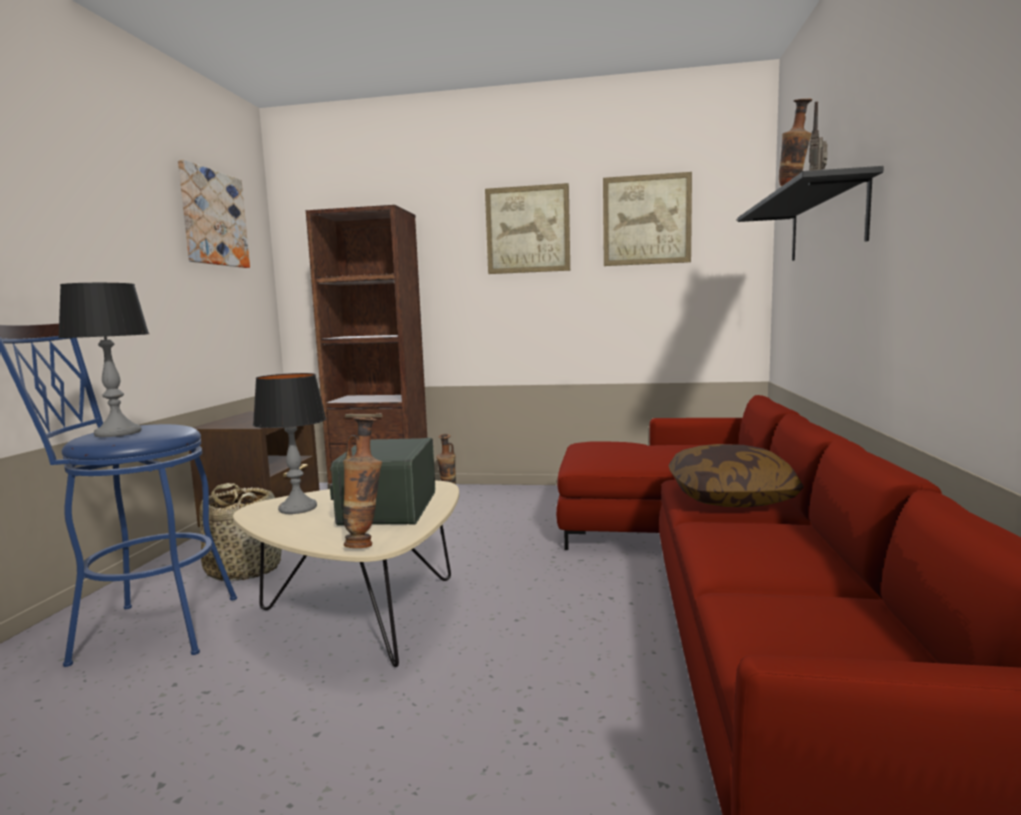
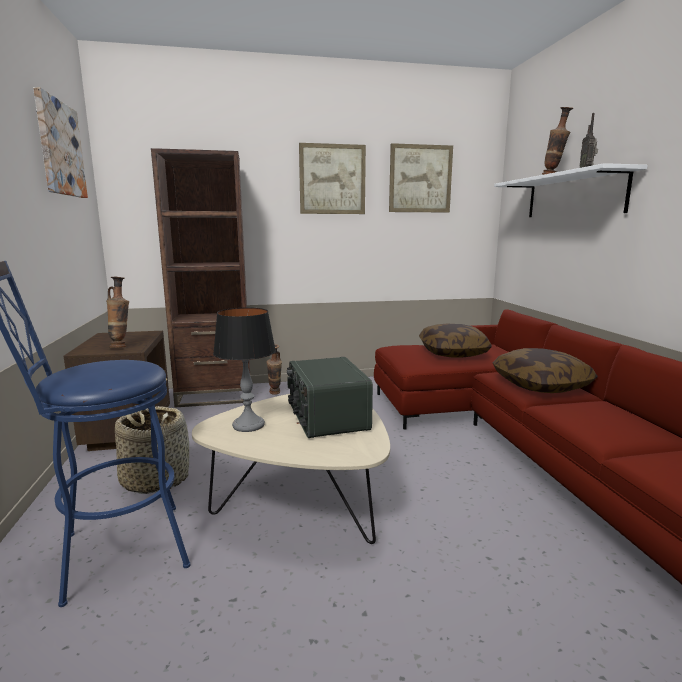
camera: 20 degrees left, 5 degrees up
table lamp [58,283,149,437] -> none
vase [343,417,382,548] -> vase moved to [106,277,129,348]
black shelf [737,166,884,261] -> white shelf [494,163,648,217]
none -> pillow [419,324,492,358]

